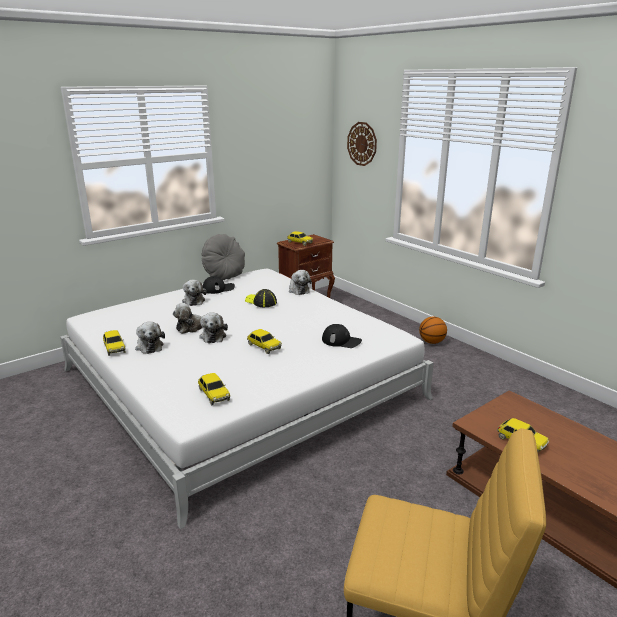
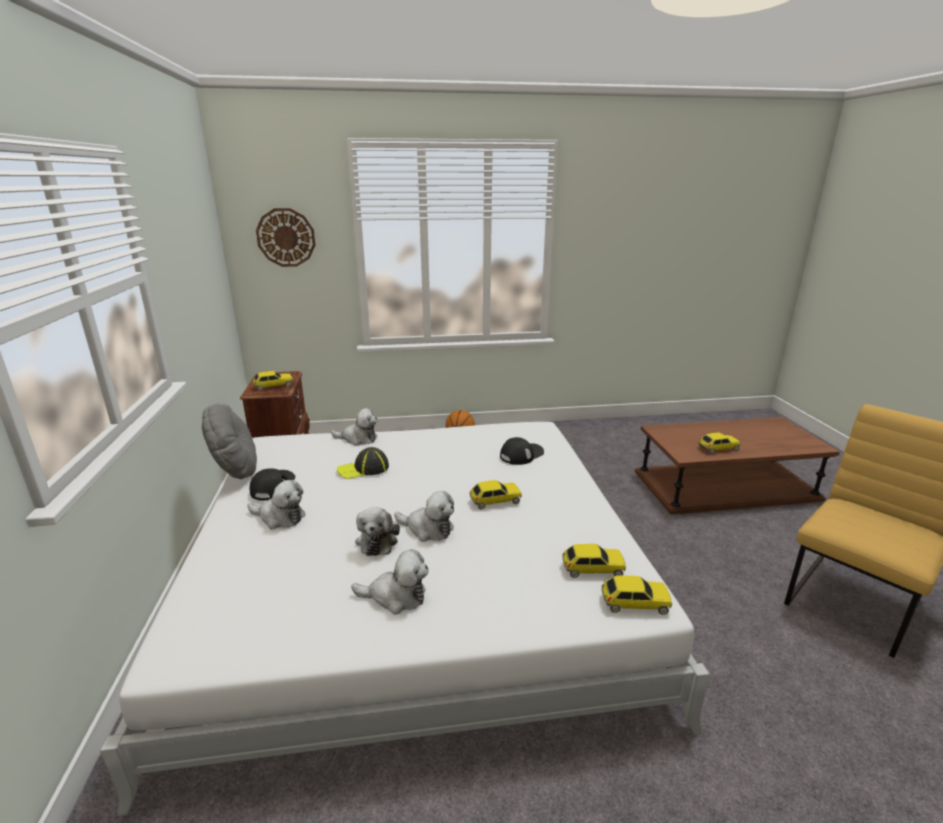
camera: 60 degrees left, 0 degrees up
toy car [103,330,126,356] -> toy car moved to [602,576,672,615]

